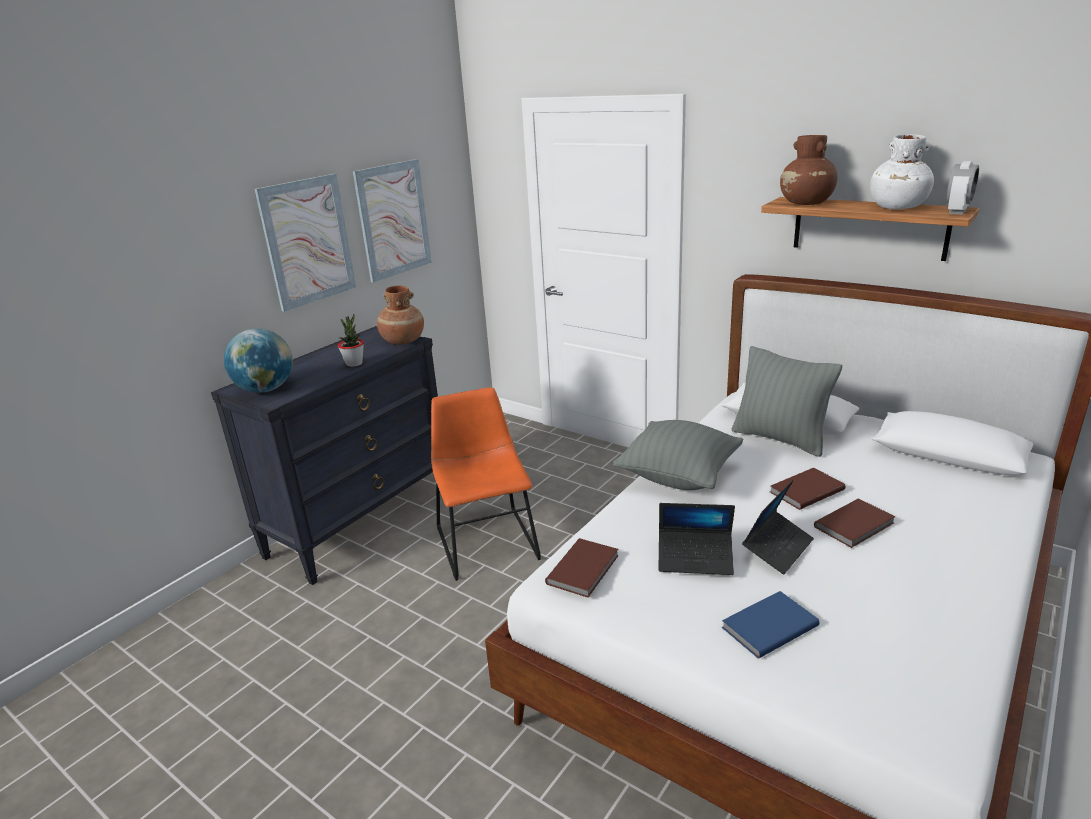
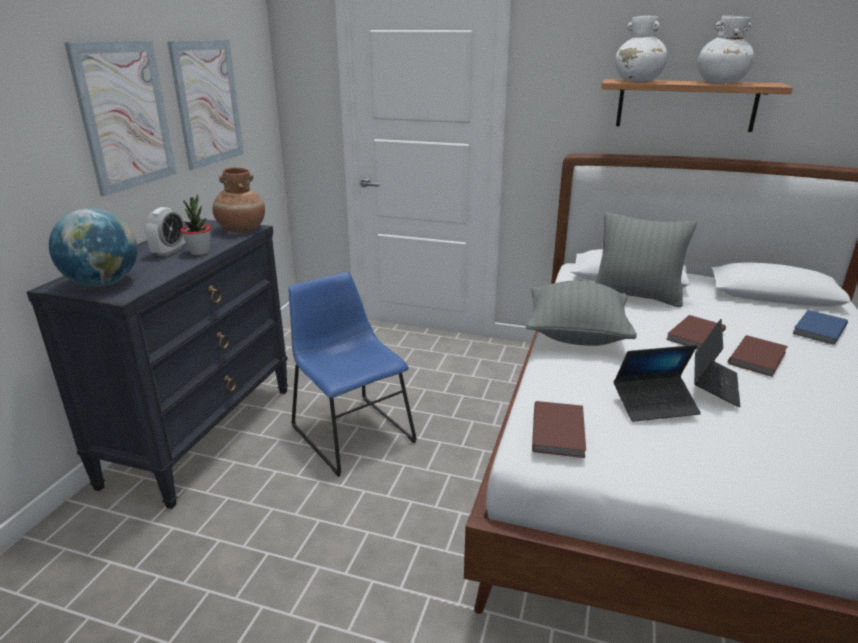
camera: 20 degrees left, 0 degrees up
orange chair [431,387,541,581] -> blue chair [288,272,417,477]
blue book [722,591,819,659] -> blue book moved to [792,310,848,345]
brown vase [780,135,838,205] -> white vase [615,16,668,82]
alarm clock [947,161,979,215] -> alarm clock moved to [145,207,185,257]

